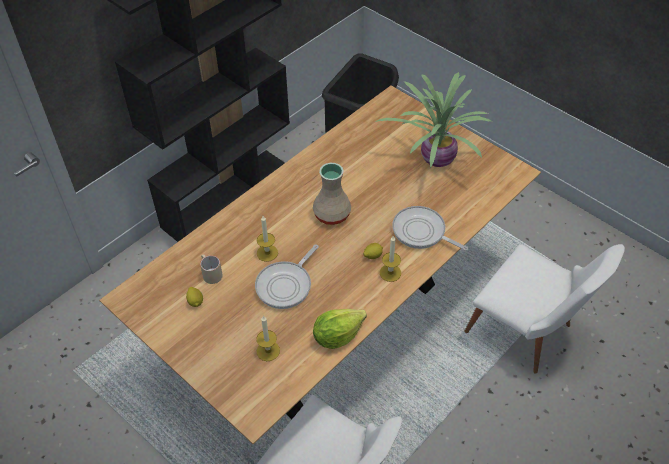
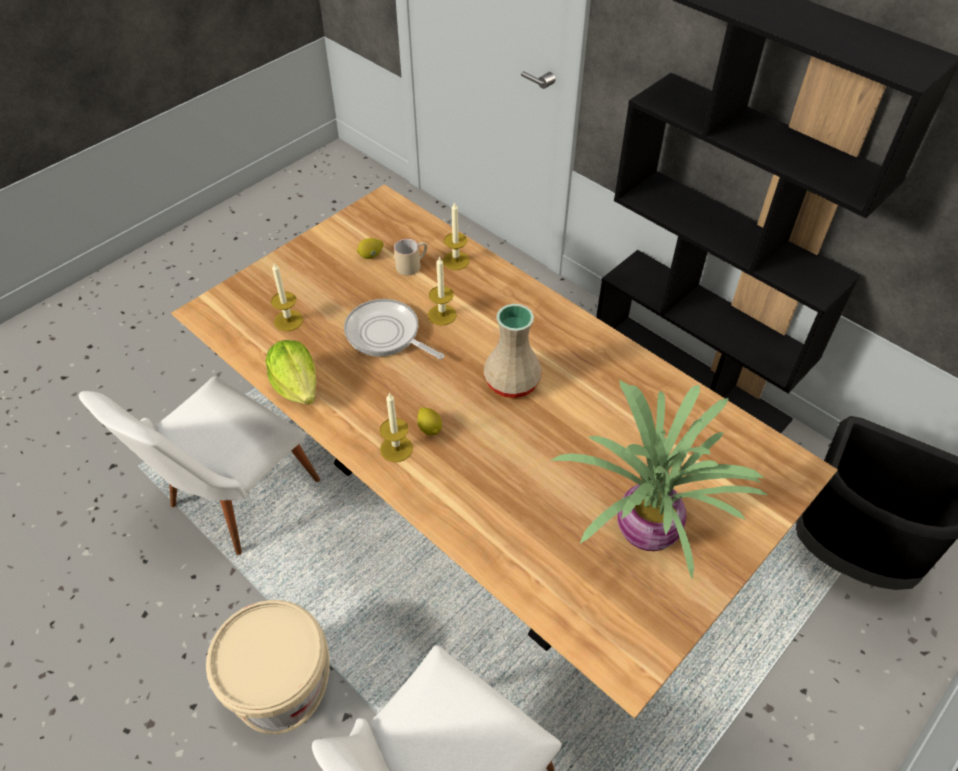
camera: 90 degrees right, 0 degrees up
frying pan [392,206,468,251] -> none
none -> beige bucket [206,600,330,734]
none -> candle [443,202,470,270]

